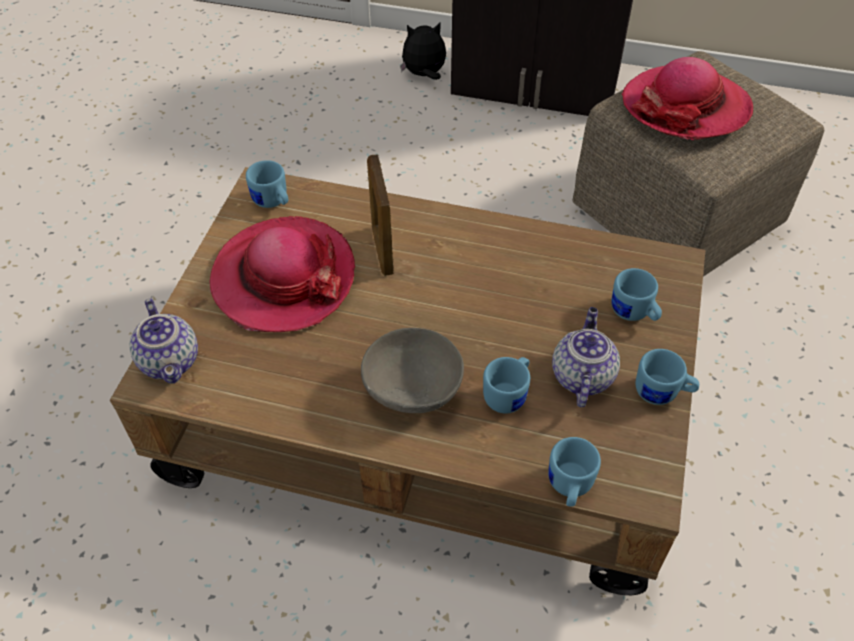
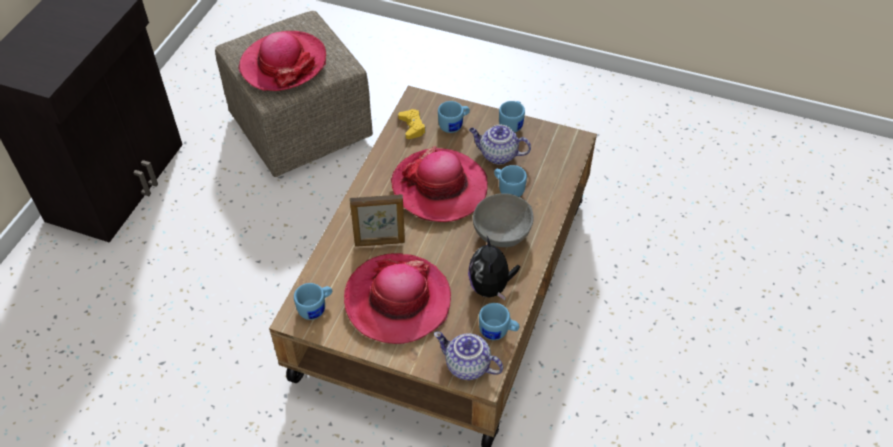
camera: 85 degrees left, 0 degrees up
teapot [129,299,198,384] -> teapot turned 135 degrees counterclockwise [434,332,503,380]
plush toy [400,23,446,80] -> plush toy moved to [468,236,520,300]
blue mug [548,437,601,507] -> blue mug moved to [479,303,519,340]
none -> hat [391,146,488,222]
none -> yellow game controller [398,109,426,139]

